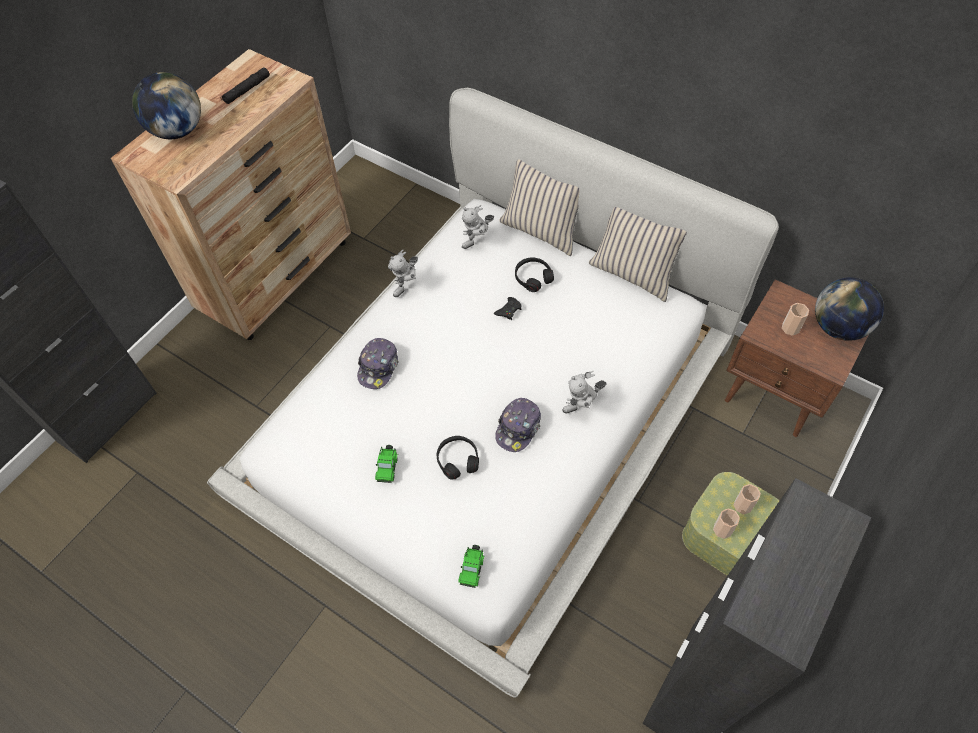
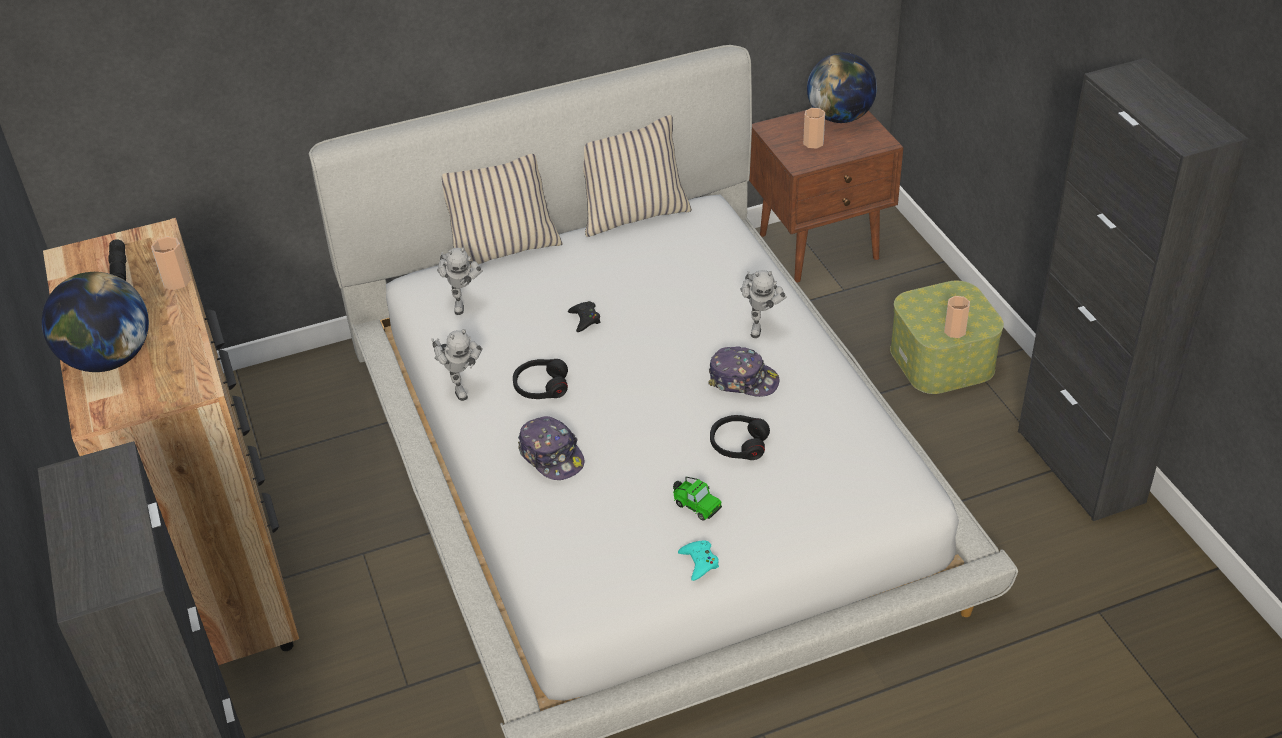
camera: 55 degrees left, 15 degrees down
toy car [458,545,485,588] -> none
cap [495,398,541,452] -> cap turned 45 degrees counterclockwise [708,346,779,397]
black headphones [515,258,554,292] -> black headphones moved to [513,359,568,399]
cup [734,484,761,514] -> cup moved to [151,237,191,290]
none -> turquoise game controller [678,541,719,581]

